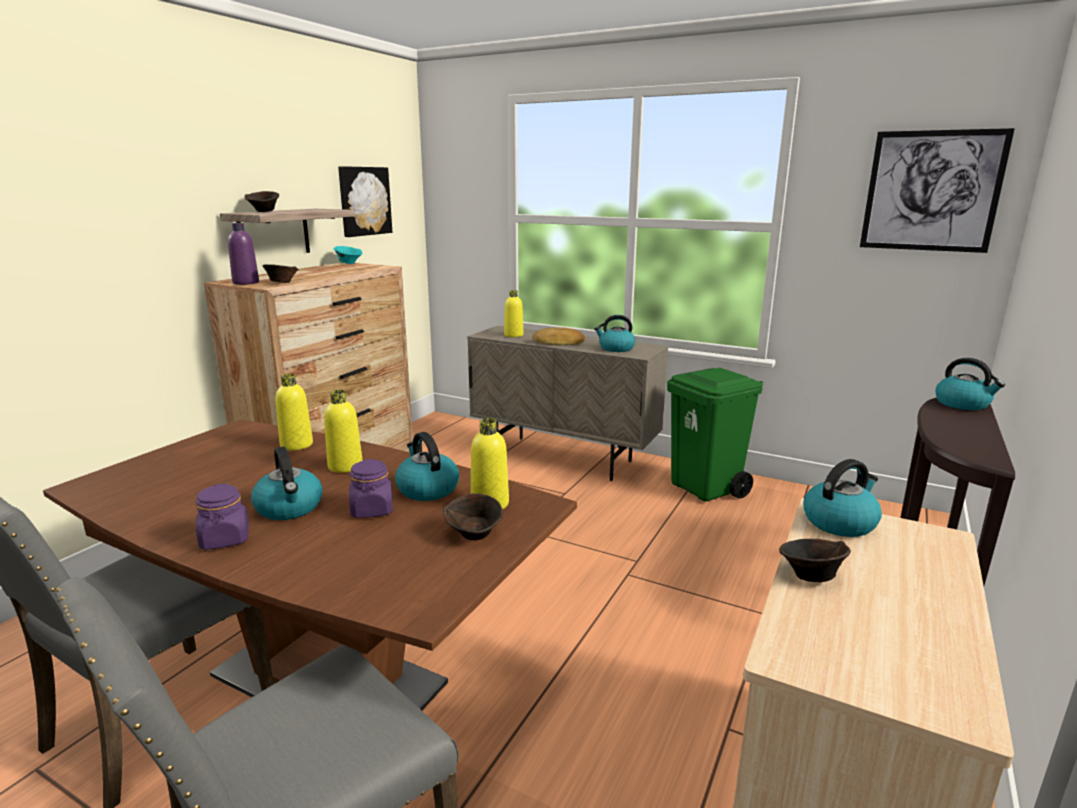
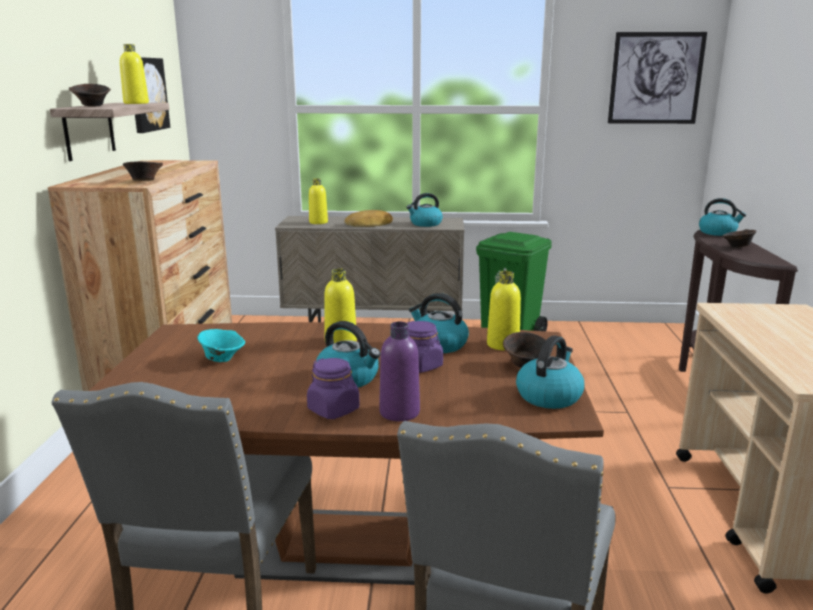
camera: 25 degrees left, 0 degrees up
purple bottle [228,223,259,285] -> purple bottle moved to [379,322,420,421]
yellow bottle [276,374,313,450] -> yellow bottle moved to [120,44,149,104]
turquoise bowl [334,246,363,264] -> turquoise bowl moved to [197,329,245,362]
brown bowl [779,539,851,582] -> brown bowl moved to [722,229,757,248]
kettle [803,459,882,537] -> kettle moved to [516,335,585,409]

